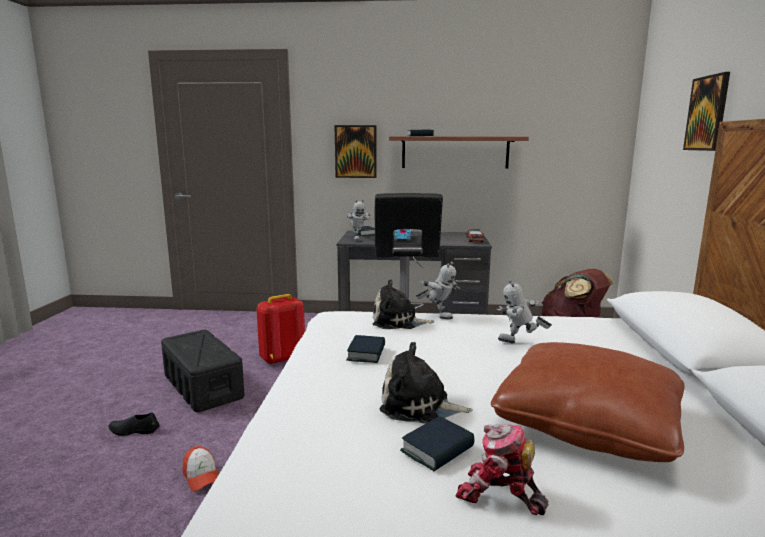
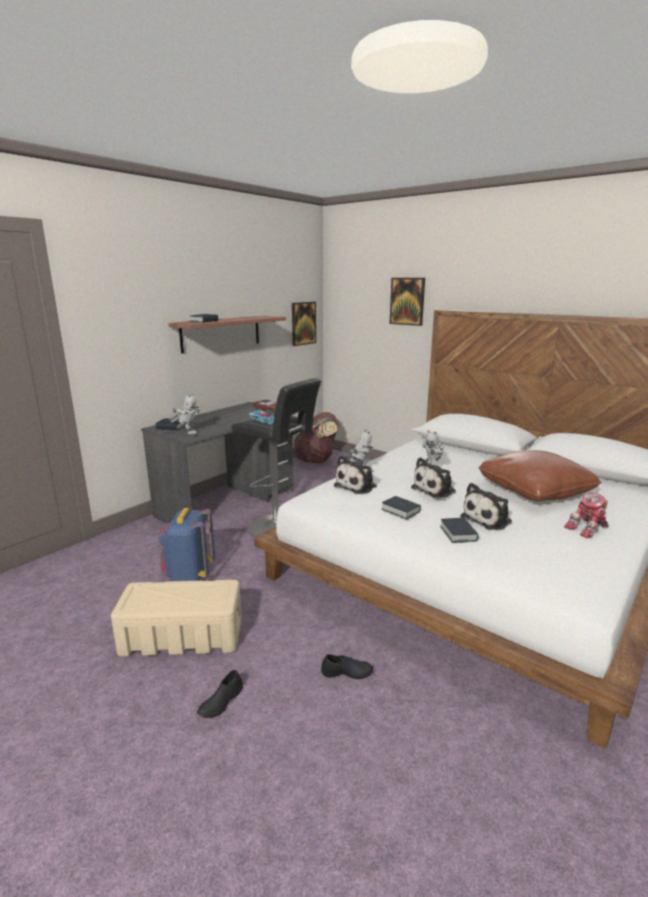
camera: 55 degrees left, 5 degrees up
black storage box [161,330,245,412] -> beige storage box [111,580,242,657]
cap [183,446,219,491] -> black shoe [321,654,373,679]
red backpack [257,294,305,365] -> blue backpack [159,508,215,581]
picture [334,125,377,178] -> picture moved to [292,302,316,346]
book [400,416,474,471] -> book moved to [440,518,479,543]
none -> plush toy [411,457,456,498]

